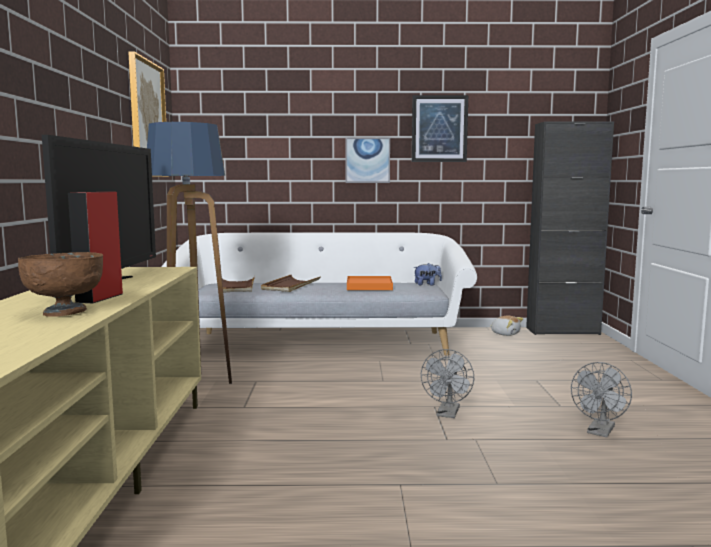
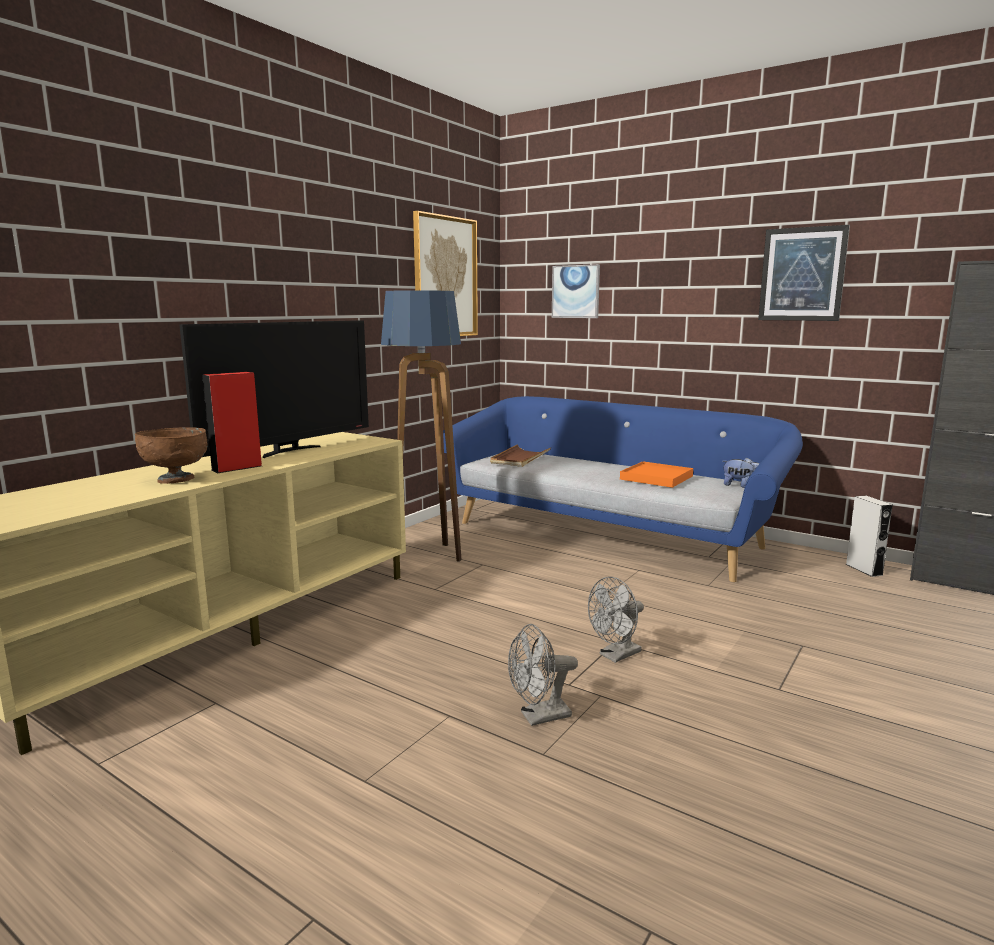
camera: 35 degrees right, 5 degrees up
white sofa [161,232,477,355] -> blue sofa [443,396,803,582]
brown tray [261,275,321,292] -> none
picture [345,138,390,183] -> picture moved to [552,264,600,318]
plush toy [489,315,523,336] -> grey speaker [846,496,893,577]
grey fan [571,362,632,437] -> grey fan moved to [508,624,578,726]

